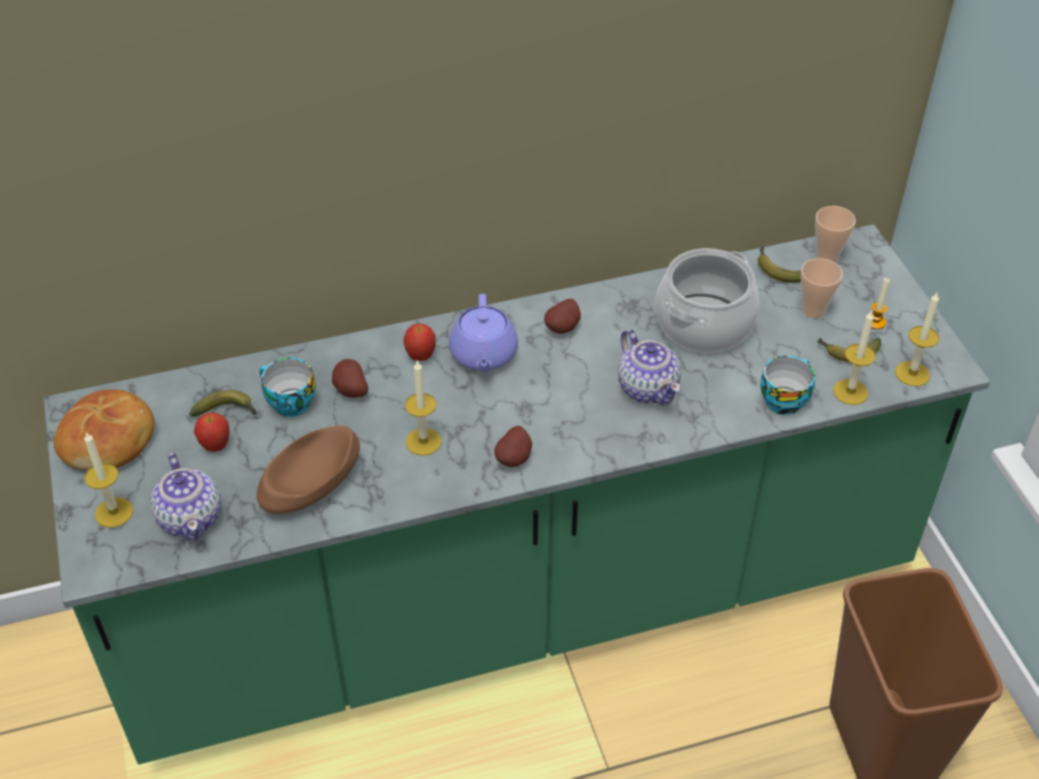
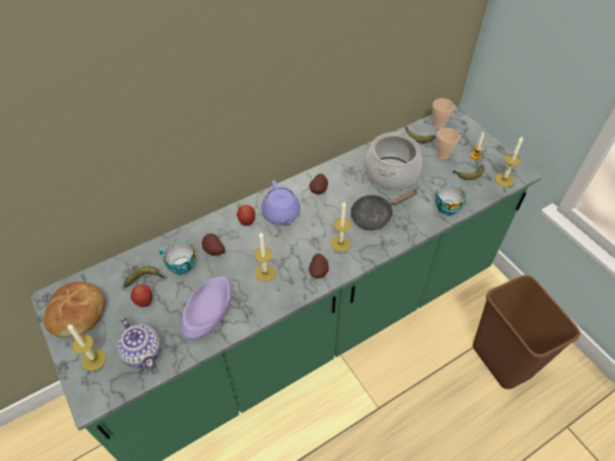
camera: 15 degrees left, 5 degrees up
brown bowl [257,426,360,514] -> purple bowl [180,276,233,339]
teapot [618,329,681,406] -> black frying pan [350,189,418,230]
candle [833,310,876,405] -> candle moved to [331,202,351,252]

